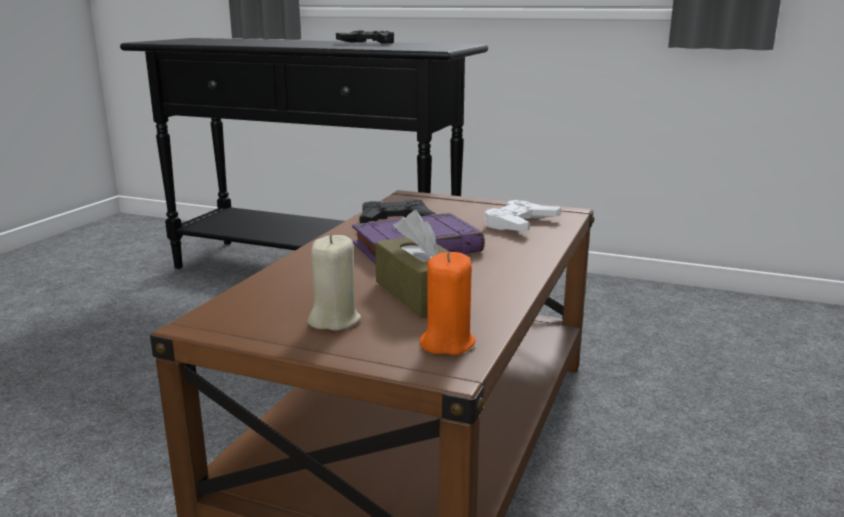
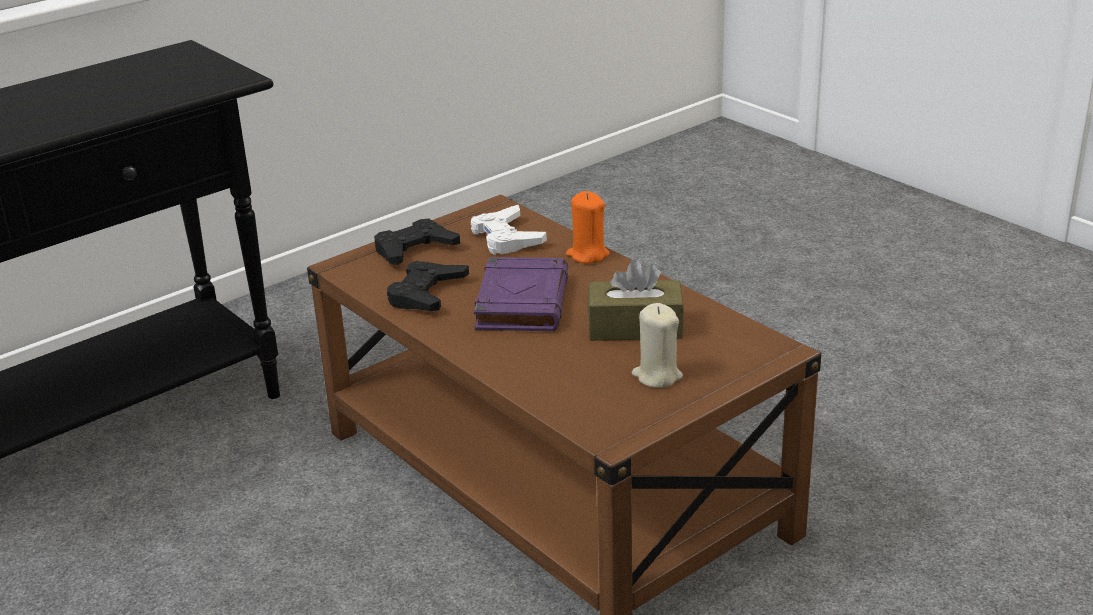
camera: 60 degrees left, 10 degrees up
black game controller [336,30,394,44] -> black game controller moved to [374,219,460,265]
orange candle [420,252,476,355] -> orange candle moved to [566,191,610,263]

